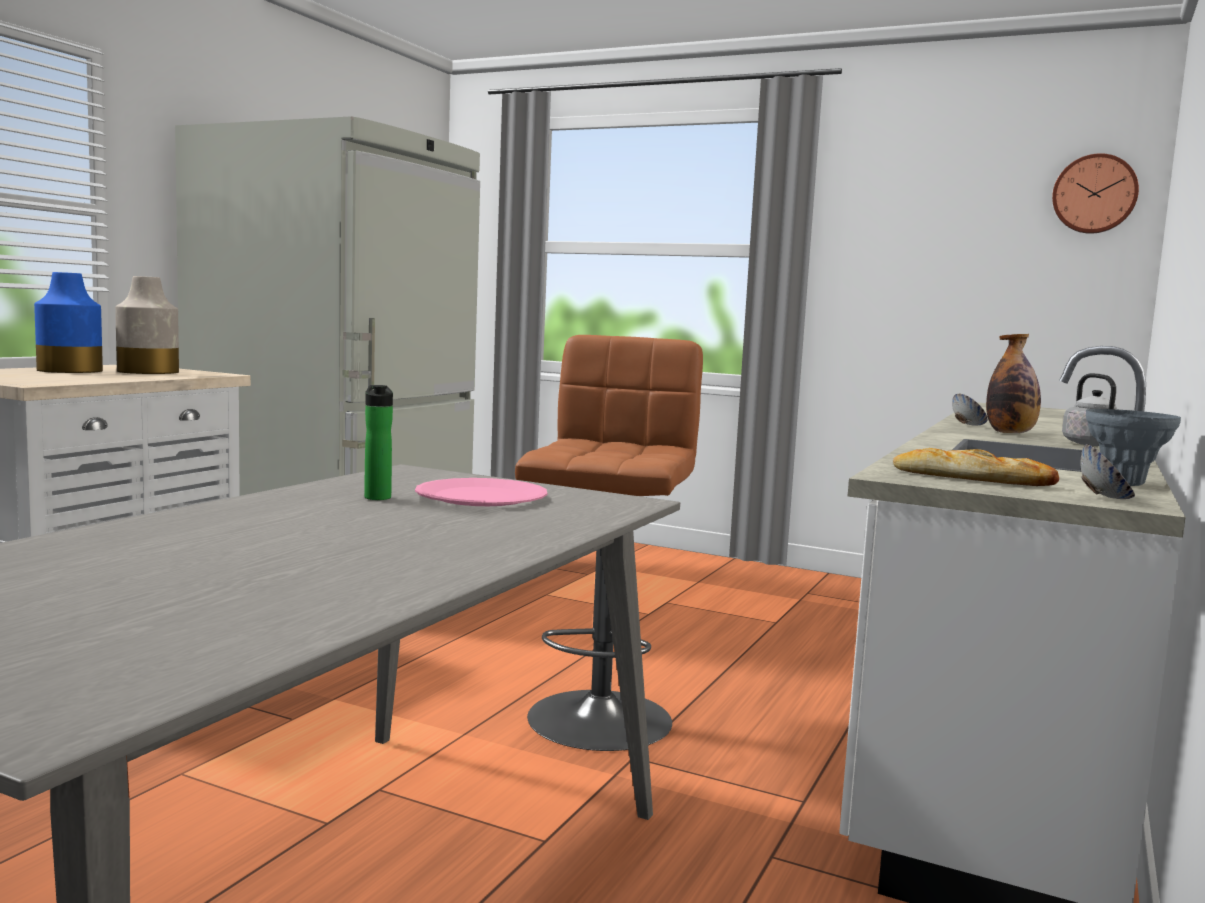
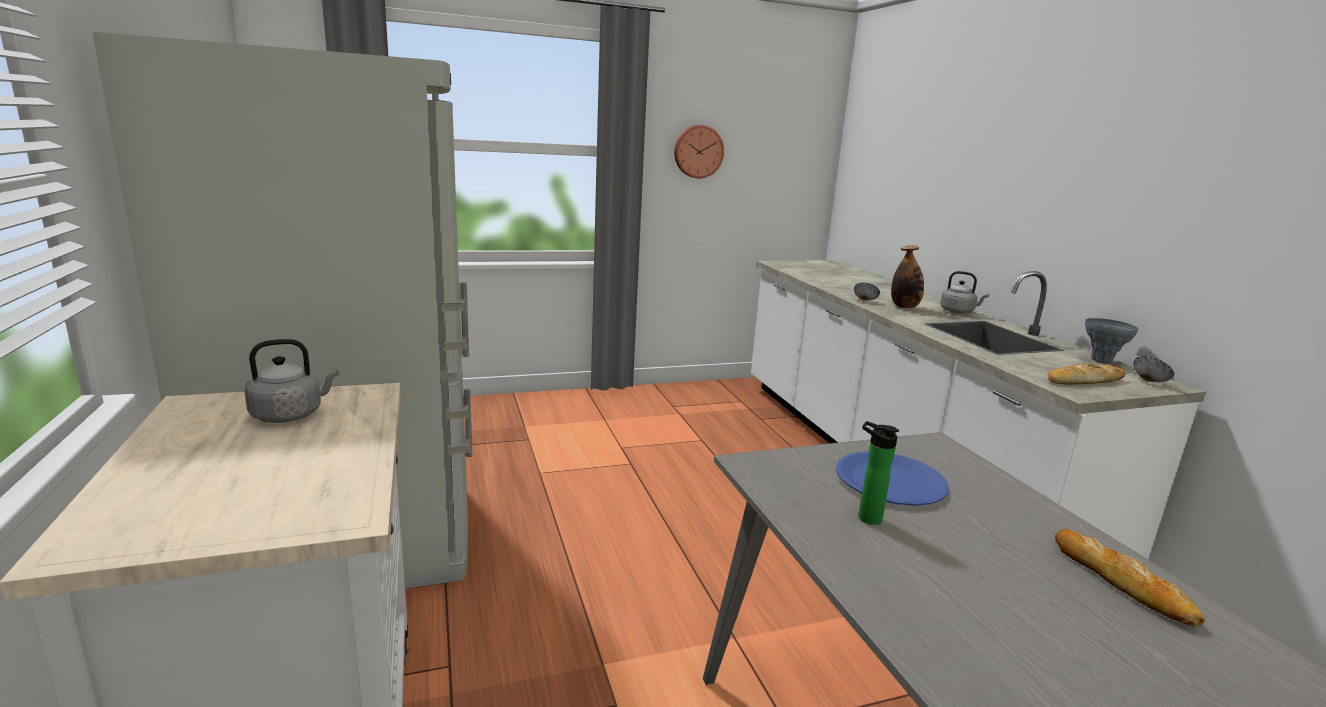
camera: 45 degrees left, 10 degrees up
blue vase [34,272,103,373] -> none
beige vase [115,276,179,374] -> grey kettle [244,339,339,423]
pink plate [415,478,547,506] -> blue plate [836,451,949,506]
brown stool [515,335,703,751] -> none
wall clock [1052,153,1139,234] -> wall clock moved to [674,125,724,178]
none -> bread [1055,529,1205,627]

